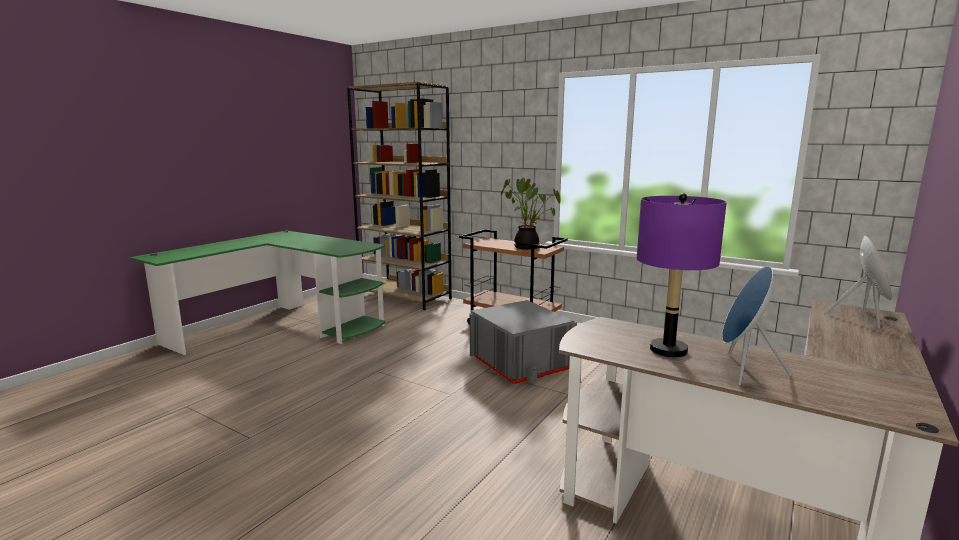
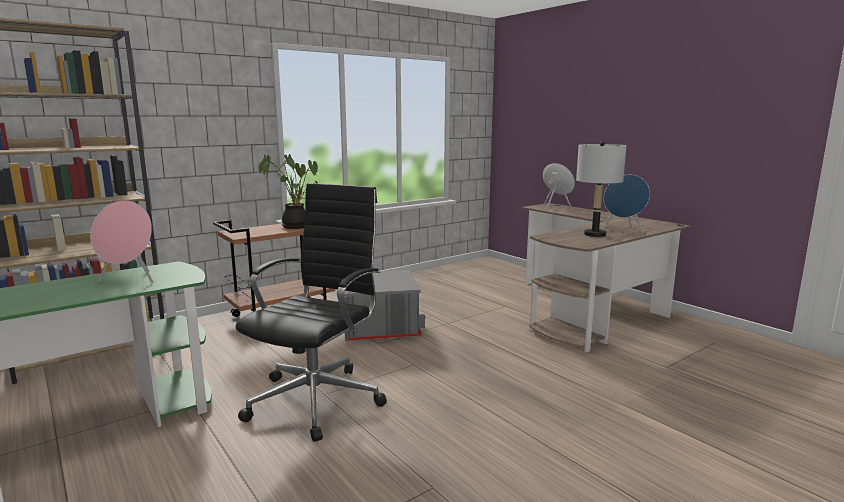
camera: 70 degrees left, 0 degrees up
purple table lamp [637,193,727,357] -> grey table lamp [576,141,626,237]
none -> pink speaker [90,201,154,283]
none -> black office chair [236,183,387,442]

